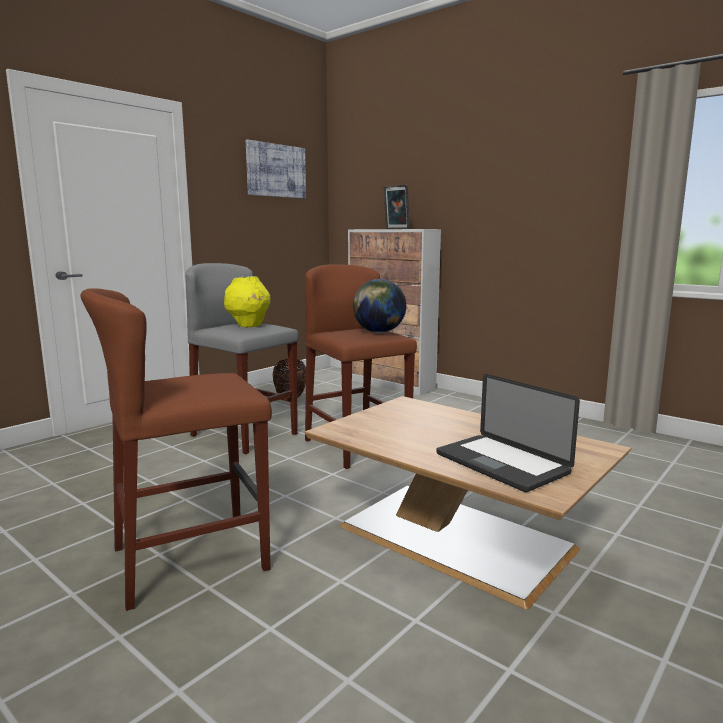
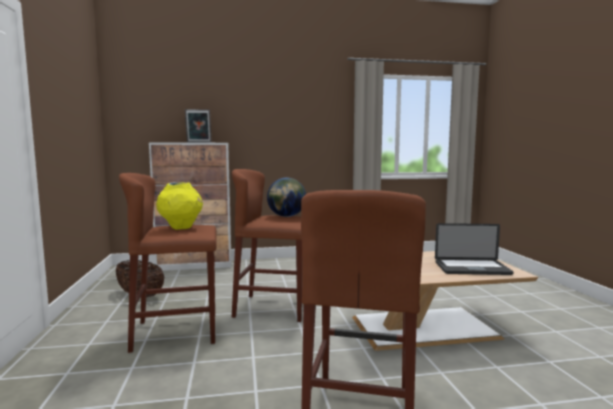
camera: 50 degrees left, 5 degrees down
grey stool [185,263,299,454] -> brown stool [119,173,217,353]
picture [246,140,306,198] -> none

